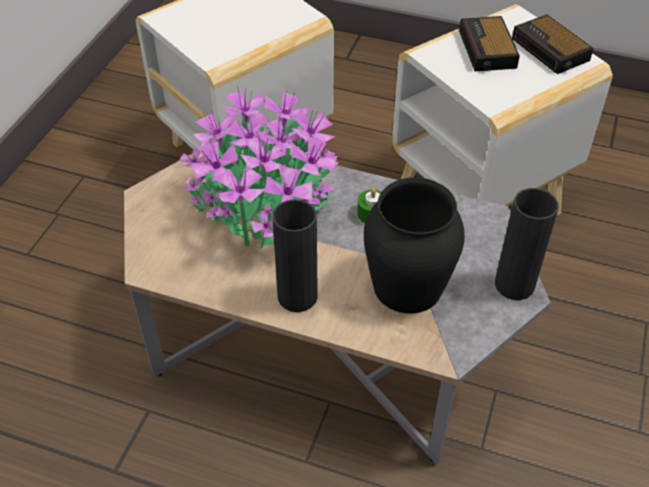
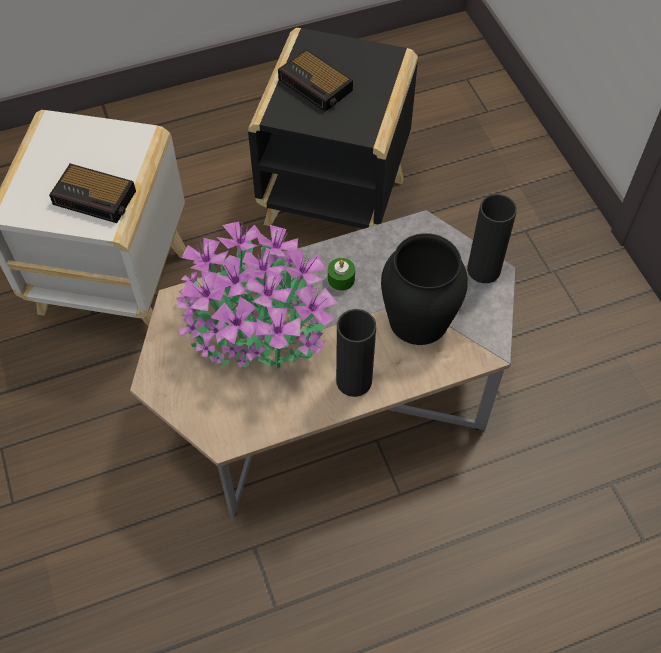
camera: 40 degrees left, 10 degrees up
white side table [392,4,613,215] -> black side table [248,28,418,229]
alarm clock [512,14,594,74] -> alarm clock moved to [49,164,136,223]

